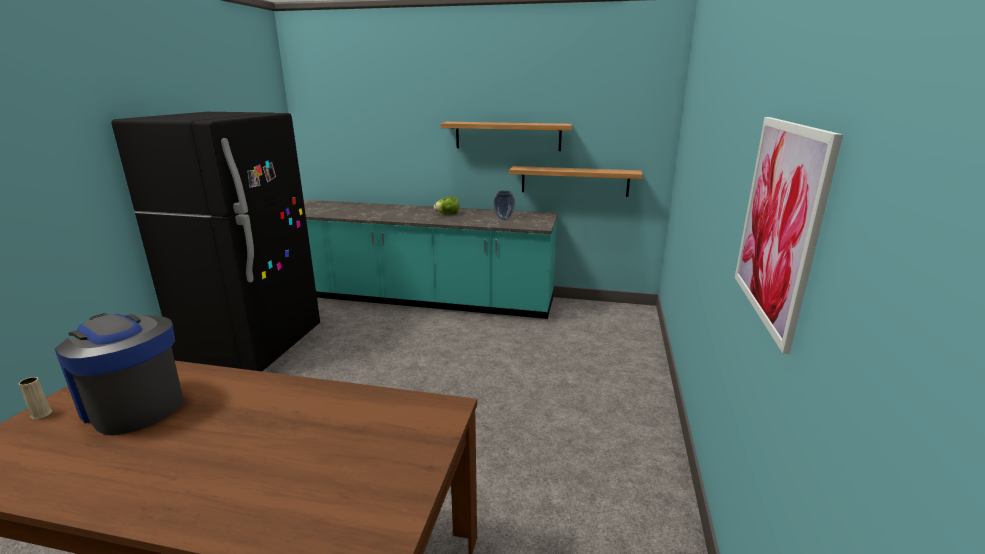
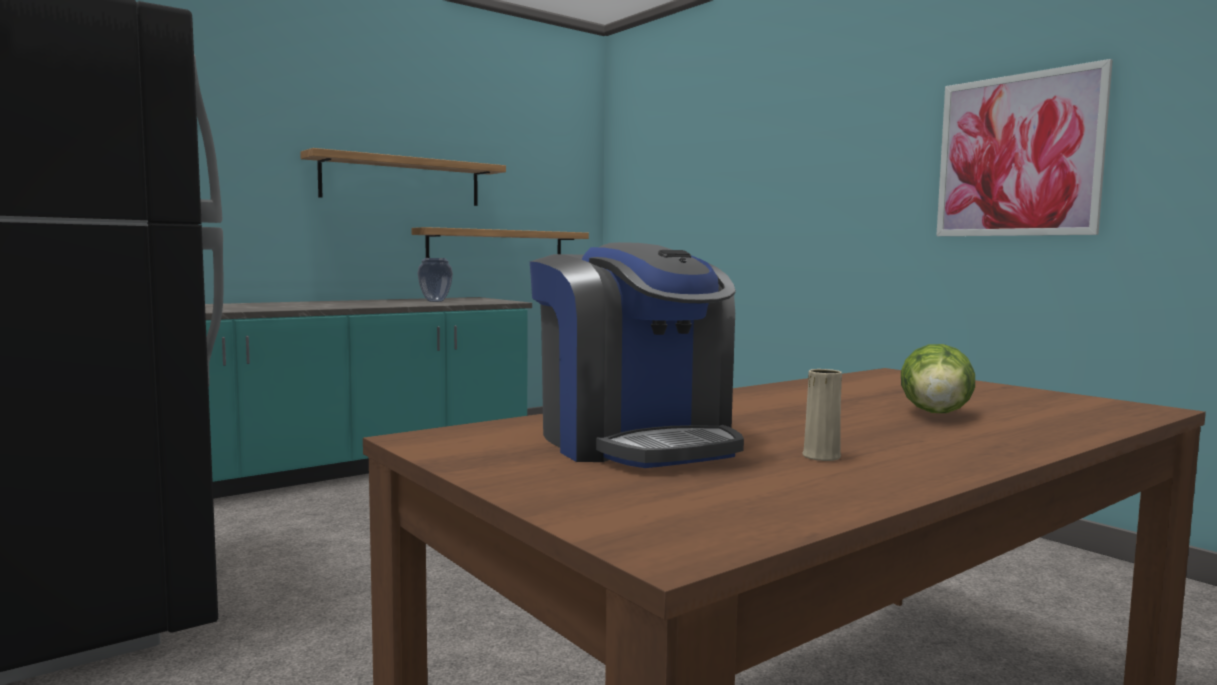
camera: 50 degrees left, 15 degrees down
beige vase [19,377,52,420] -> beige vase moved to [802,369,842,461]
coffee machine [55,313,184,436] -> coffee machine turned 105 degrees counterclockwise [530,242,744,468]
lettuce [434,196,459,214] -> lettuce moved to [901,344,975,413]

